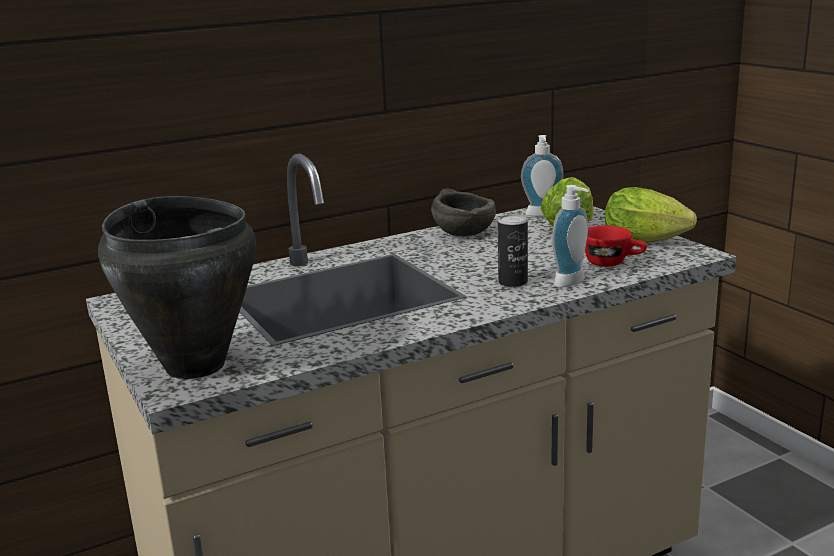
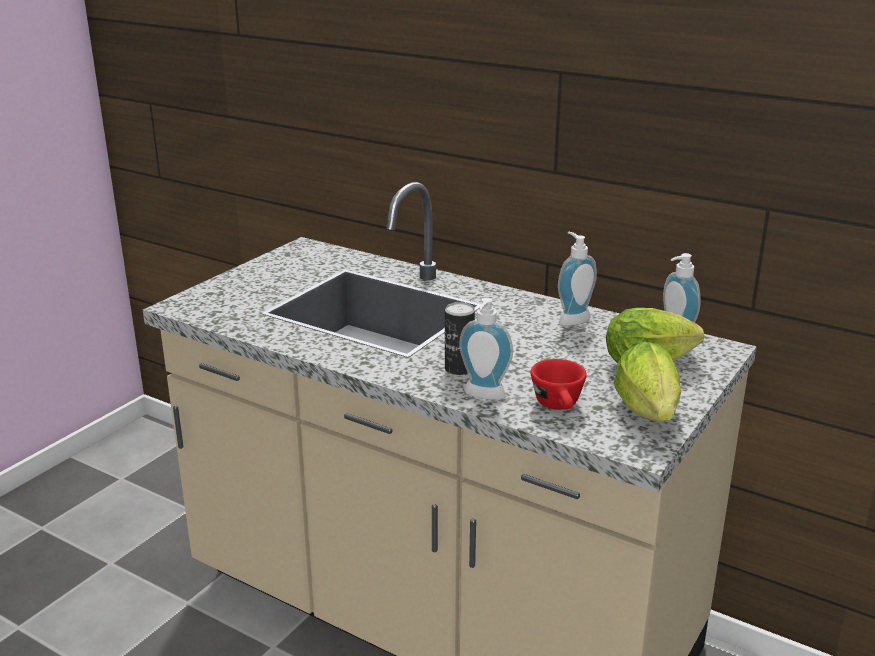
camera: 60 degrees right, 5 degrees up
black cooking pot [98,196,256,379] -> none
grey bowl [431,189,496,236] -> soap dispenser [558,232,597,326]

